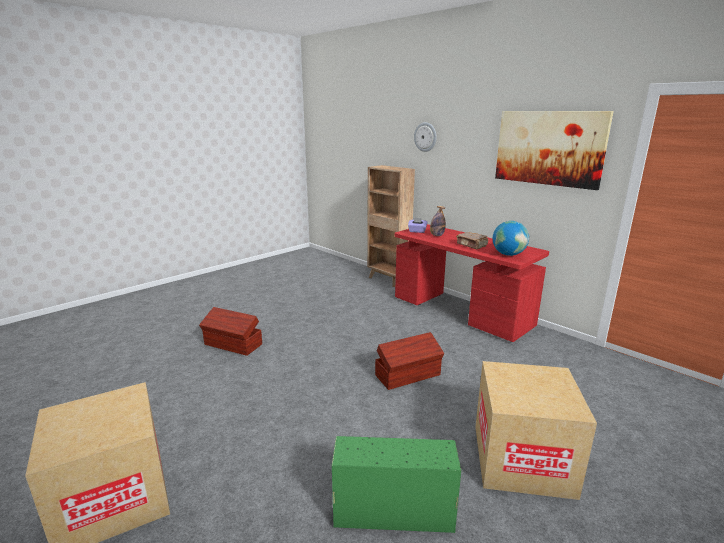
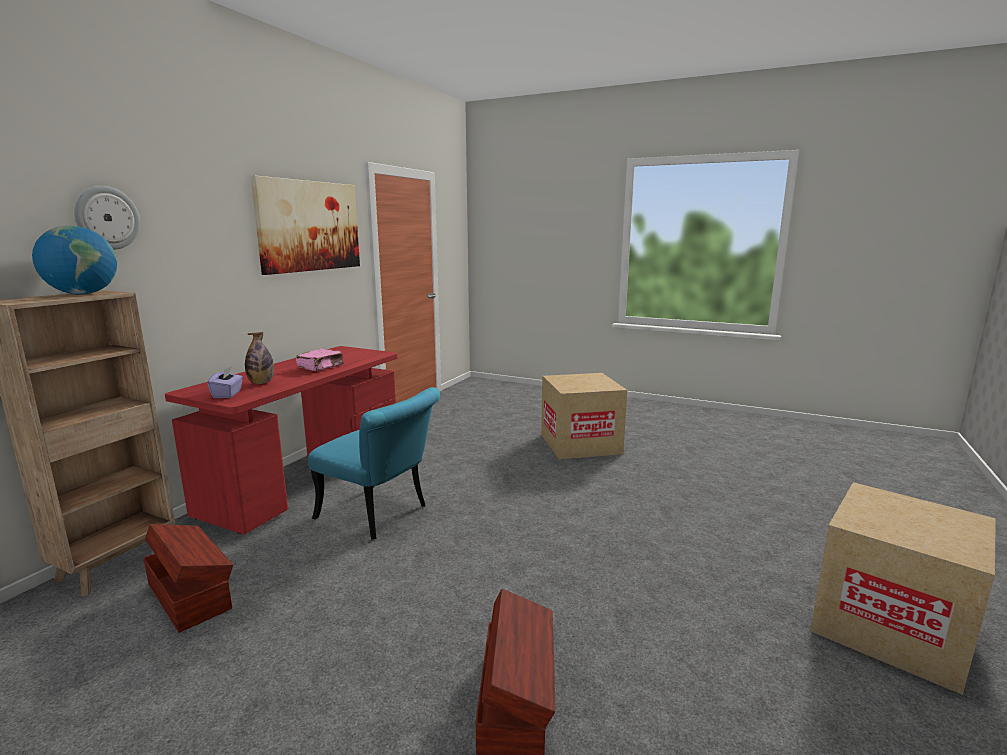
camera: 110 degrees left, 5 degrees down
green storage box [332,436,461,533] -> none
brown storage box [375,332,444,390] -> brown storage box moved to [143,524,233,633]
brown book [456,232,488,249] -> pink book [296,349,344,371]
globe [493,221,529,256] -> globe moved to [32,226,117,295]
none -> turquoise chair [308,387,440,540]

